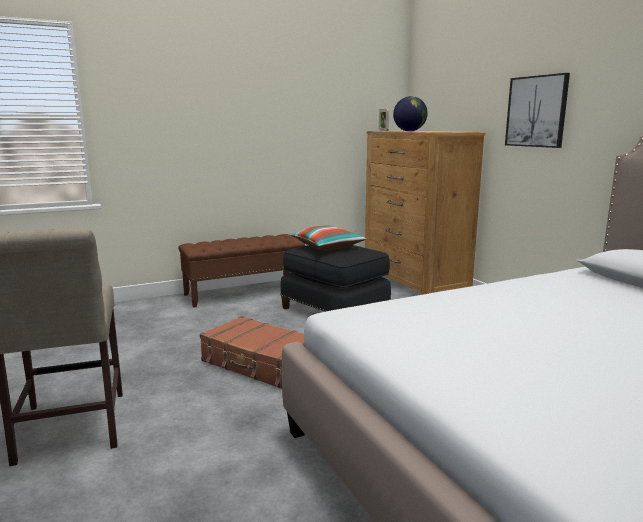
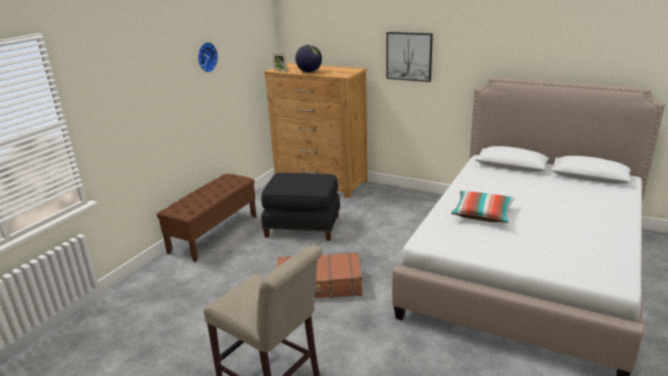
camera: 35 degrees left, 10 degrees up
pillow [291,225,366,250] -> pillow moved to [451,191,514,223]
none -> wall clock [198,42,218,73]

